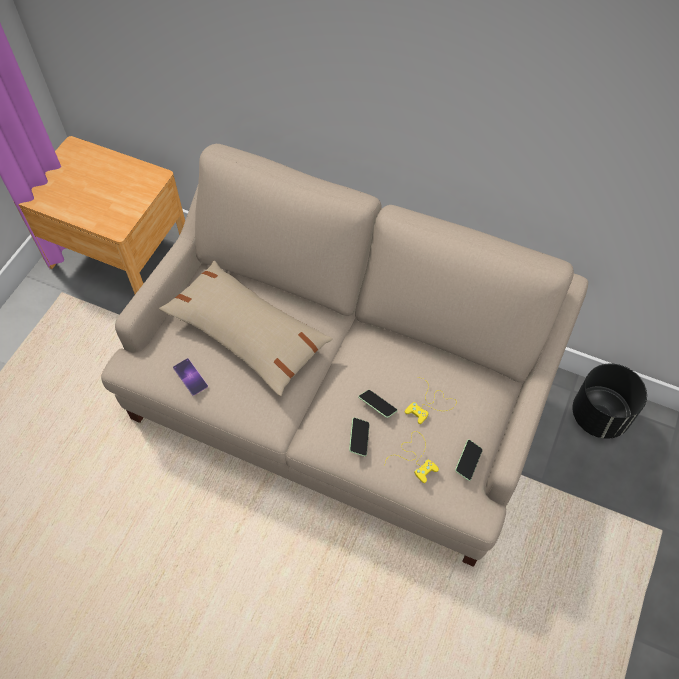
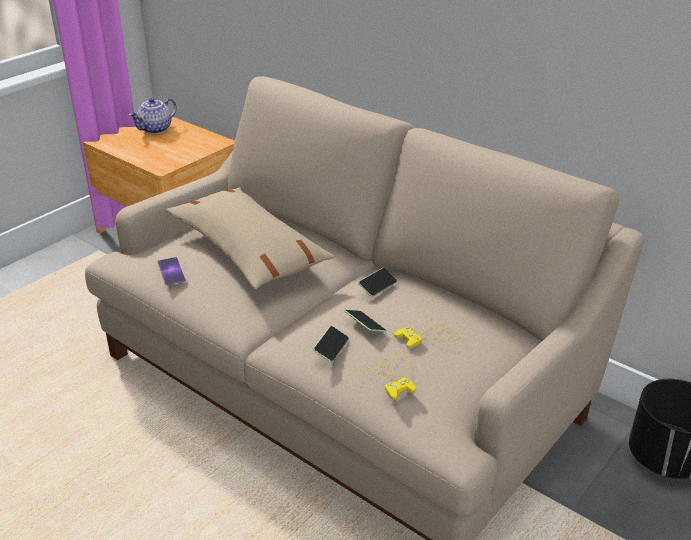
camera: 15 degrees right, 25 degrees down
phone [455,439,483,481] -> phone moved to [358,268,397,297]
none -> teapot [129,98,177,134]

